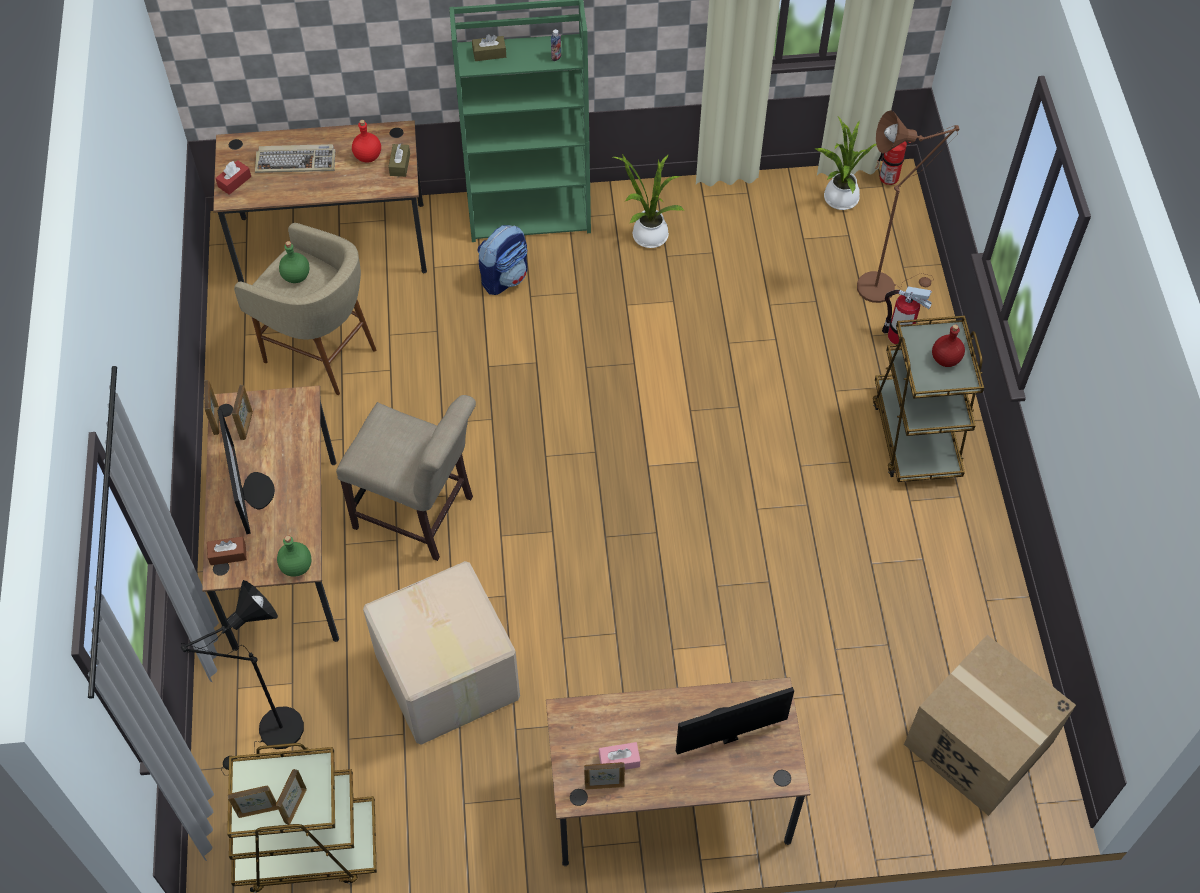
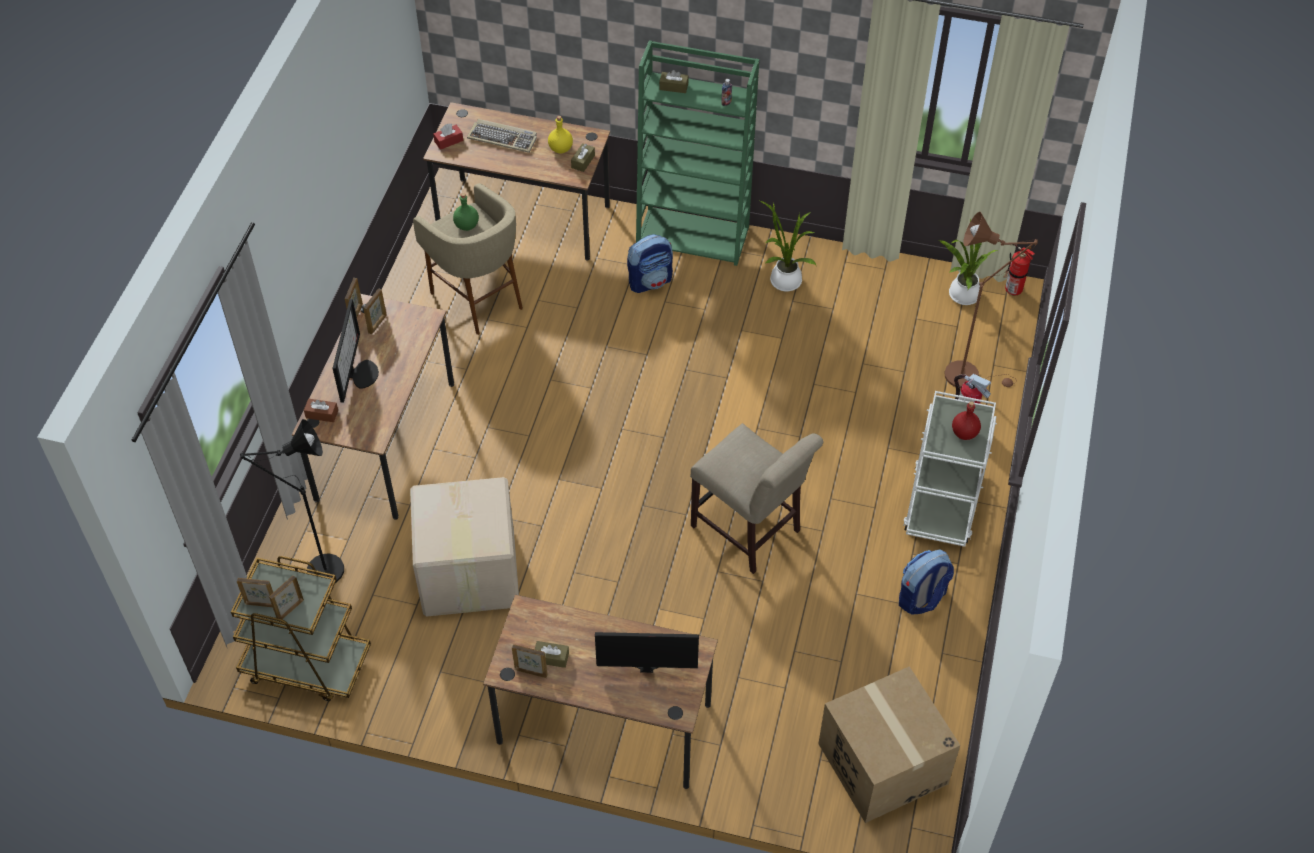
camera: 20 degrees right, 5 degrees down
green bottle [277,535,311,577] -> none
beige chair [336,395,476,561] -> beige chair moved to [690,423,823,574]
red bottle [352,120,381,163] -> yellow bottle [548,116,573,153]
pink tissue box [599,742,640,770] -> brown tissue box [535,641,569,668]
brown cart [873,316,984,482] -> white cart [903,391,997,547]
none -> backpack [899,549,954,615]

